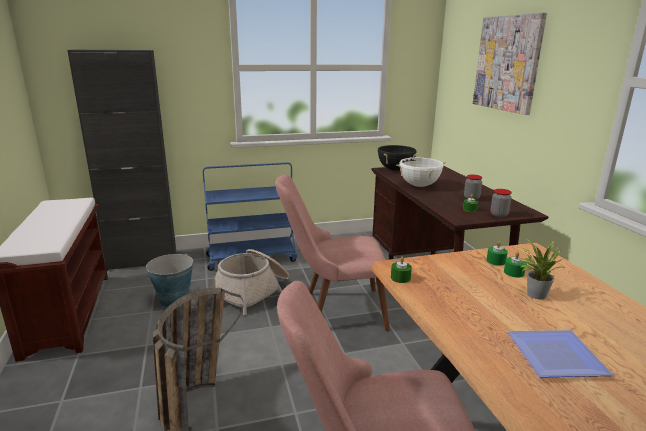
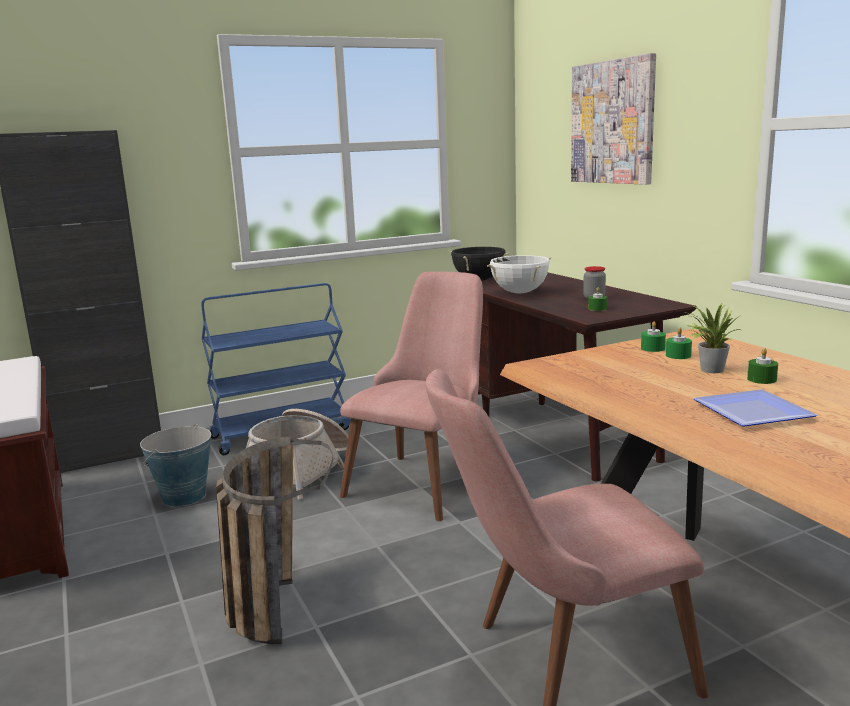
camera: 10 degrees left, 5 degrees down
pink chair [275,174,390,332] -> pink chair turned 135 degrees clockwise [340,271,483,521]
green candle [391,257,412,283] -> green candle moved to [747,348,778,384]
jar [491,189,512,217] -> none

